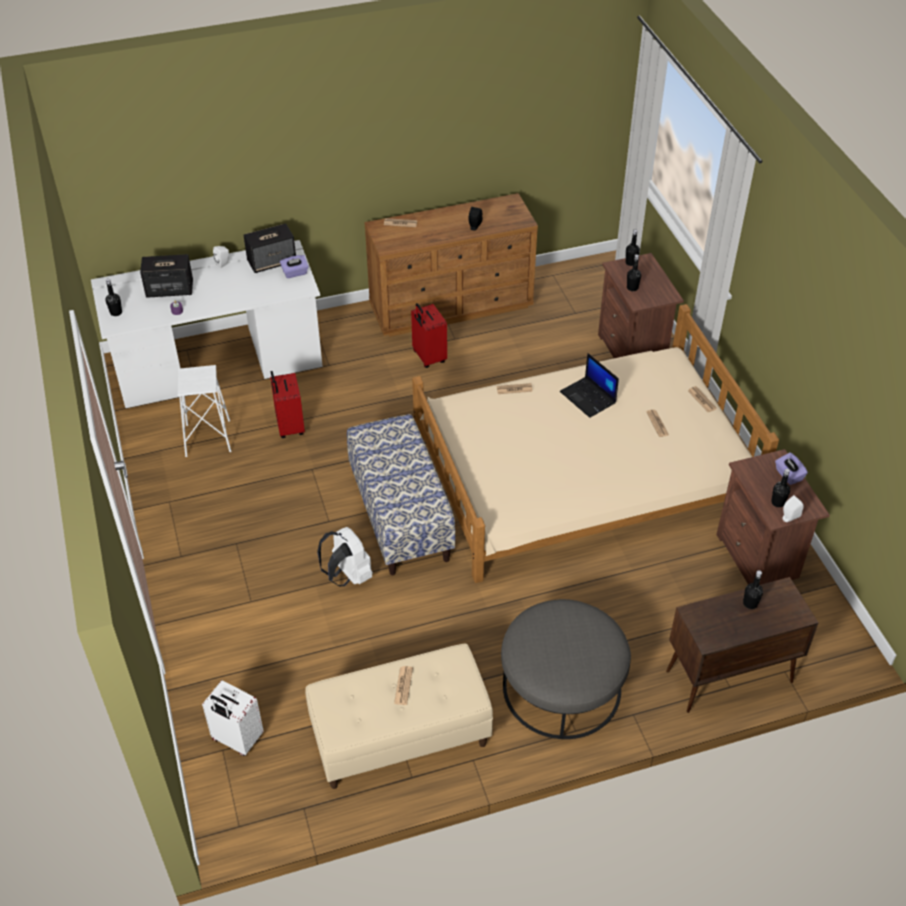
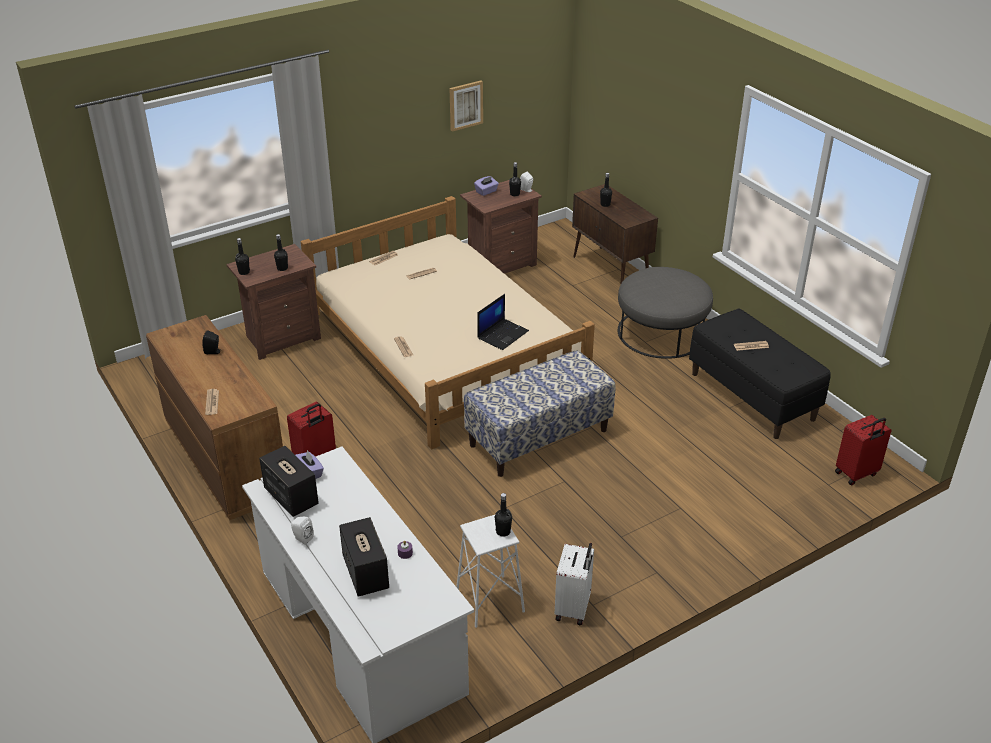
camera: 105 degrees left, 10 degrees down
black bottle [105,279,122,316] -> black bottle moved to [495,493,512,537]
white suitcase [202,680,264,756] -> white suitcase moved to [555,543,594,625]
red suitcase [270,371,305,438] -> red suitcase moved to [835,415,891,486]
beige bench [305,644,493,789] -> black bench [689,309,831,439]
white backpack [317,527,373,586] -> none
laptop [560,353,619,418] -> laptop moved to [477,294,529,350]
none -> picture [449,80,483,132]

